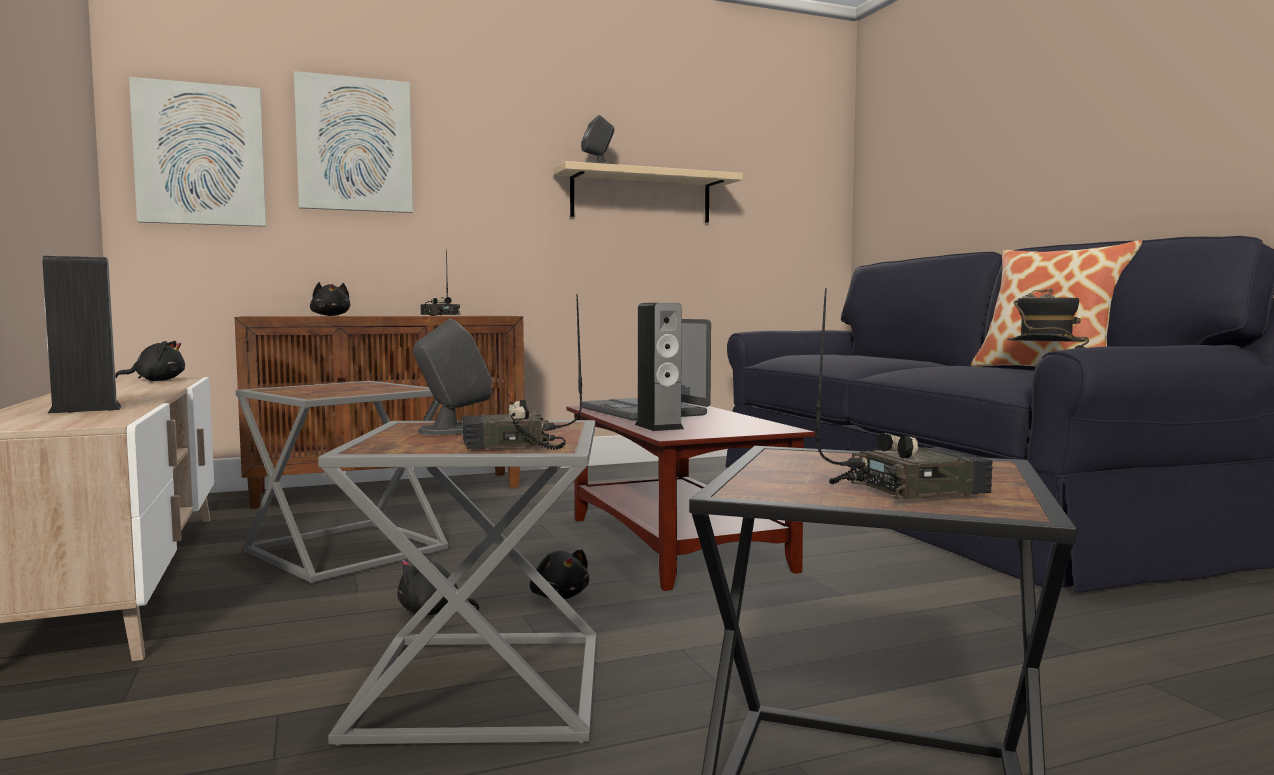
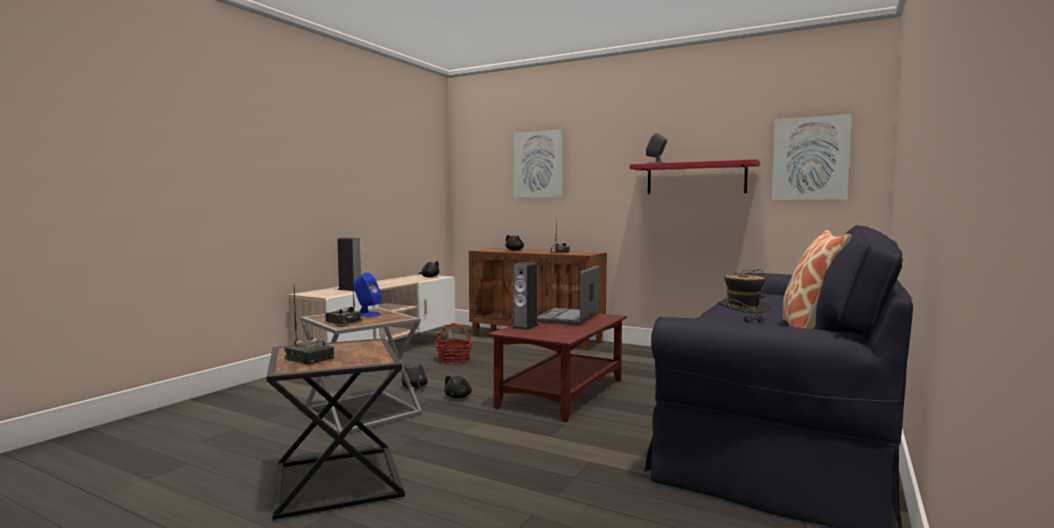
camera: 50 degrees right, 0 degrees up
picture [129,77,266,227] -> picture moved to [772,114,852,200]
grey side table [236,381,449,583] -> basket [435,323,472,364]
grey speaker [413,319,492,435] -> blue speaker [354,273,381,317]
beige shelf [553,161,743,222] -> red shelf [630,159,760,194]

